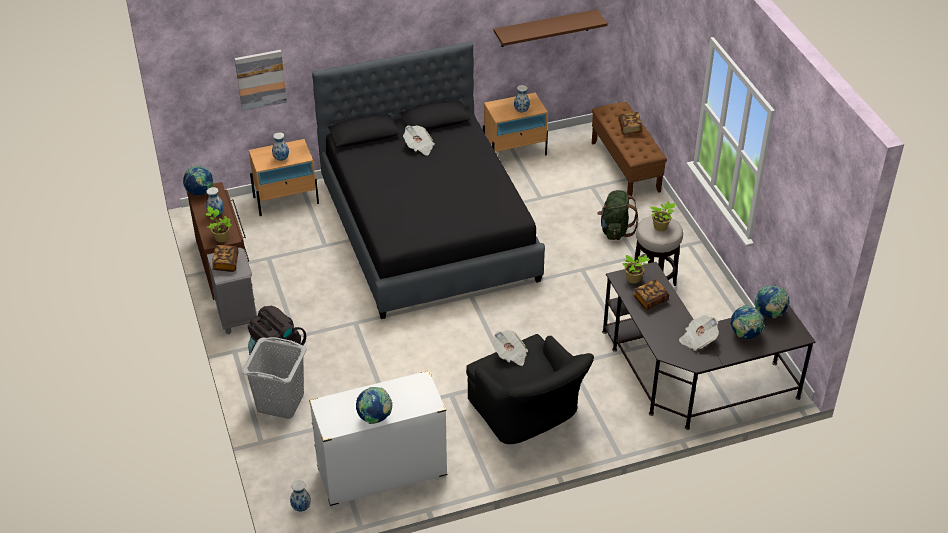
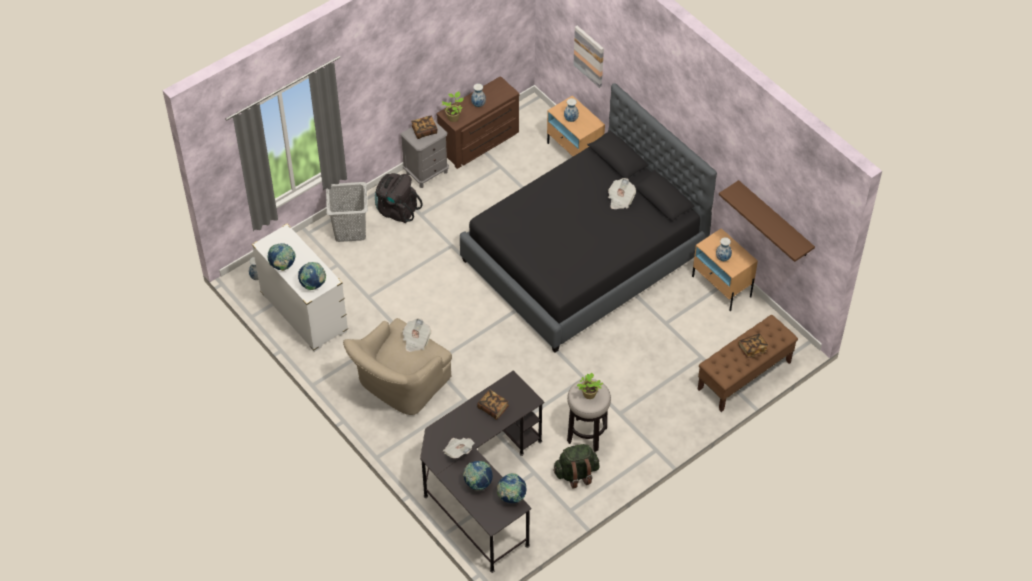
camera: 70 degrees right, 10 degrees up
globe [183,166,213,195] -> globe moved to [298,262,326,290]
black armchair [466,334,594,444] -> beige armchair [343,318,452,415]
green backpack [597,190,639,240] -> green backpack moved to [553,444,600,489]
potted plant [622,255,650,284] -> none

